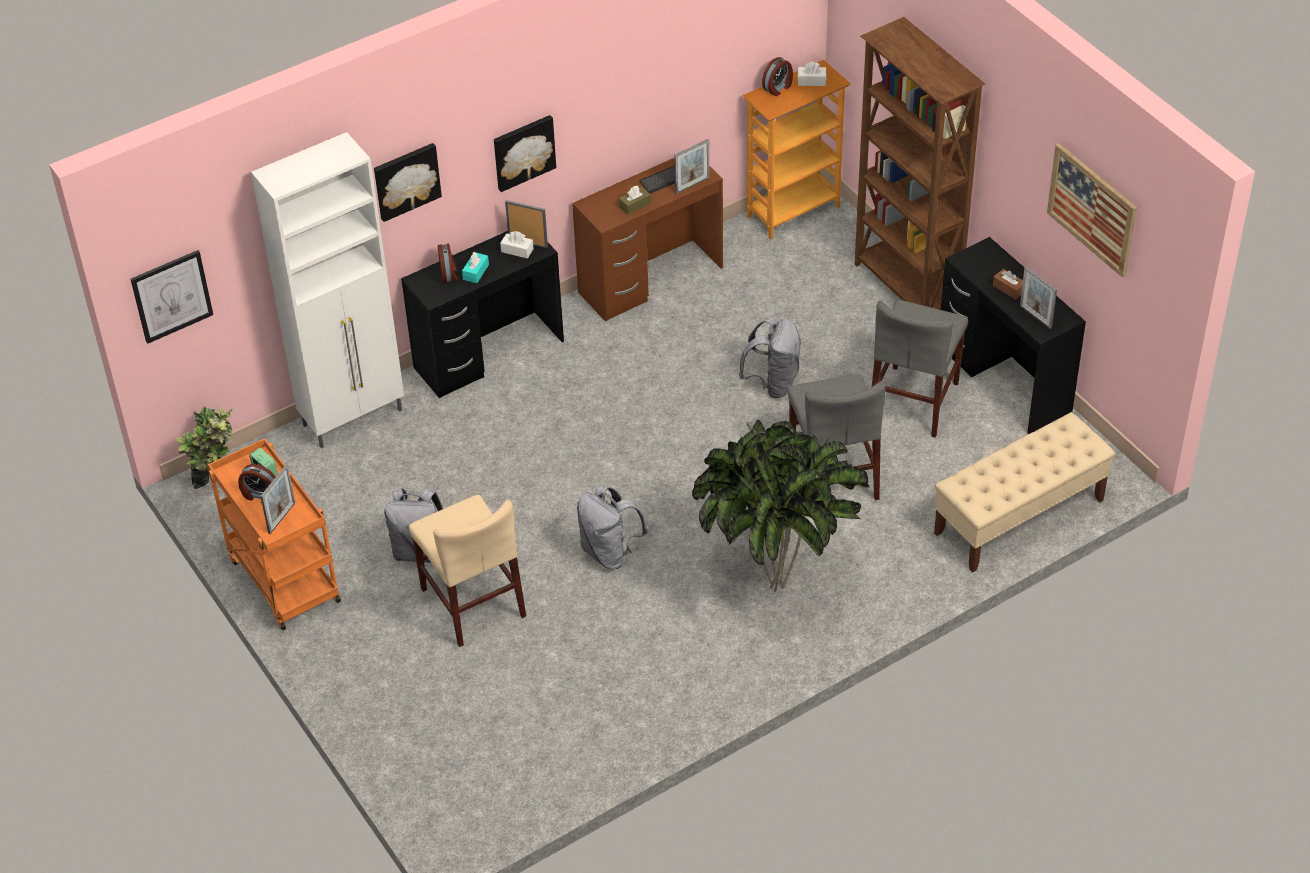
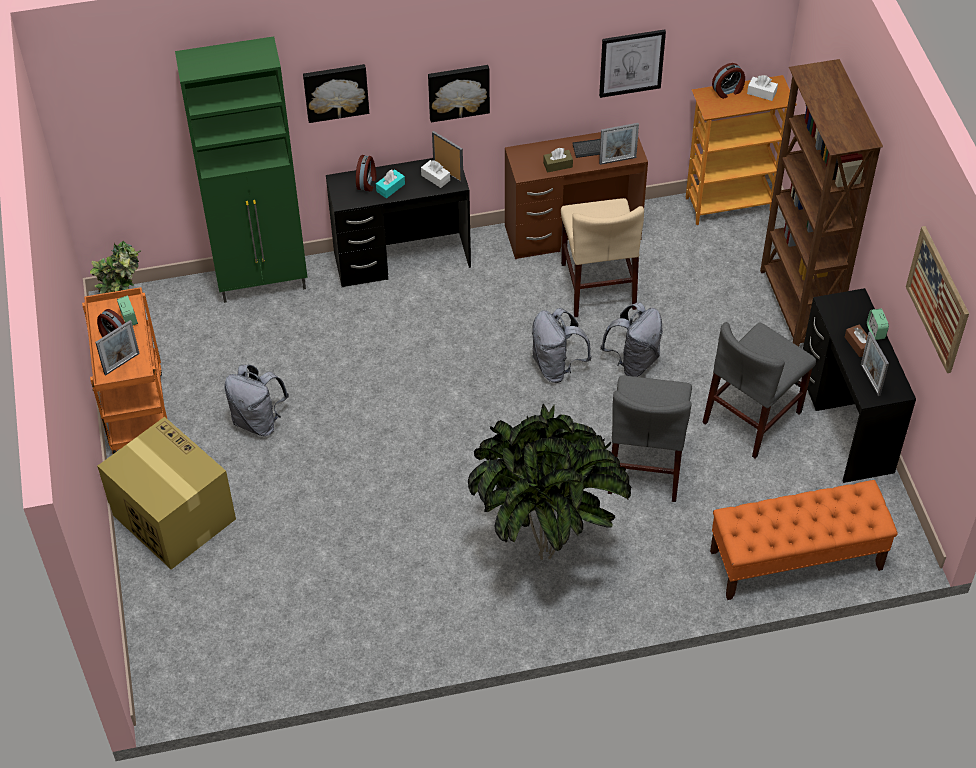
camera: 20 degrees right, 5 degrees up
picture [130,250,213,344] -> picture moved to [599,29,666,98]
white cabinet [251,132,404,448] -> green cabinet [175,36,308,303]
beige chair [409,495,526,647] -> beige chair moved to [561,198,644,317]
grey backpack [577,485,647,569] -> grey backpack moved to [532,308,592,383]
beige bench [934,412,1115,572] -> orange bench [710,480,898,600]
none -> cardboard box [97,417,236,570]
none -> alarm clock [867,309,889,340]

